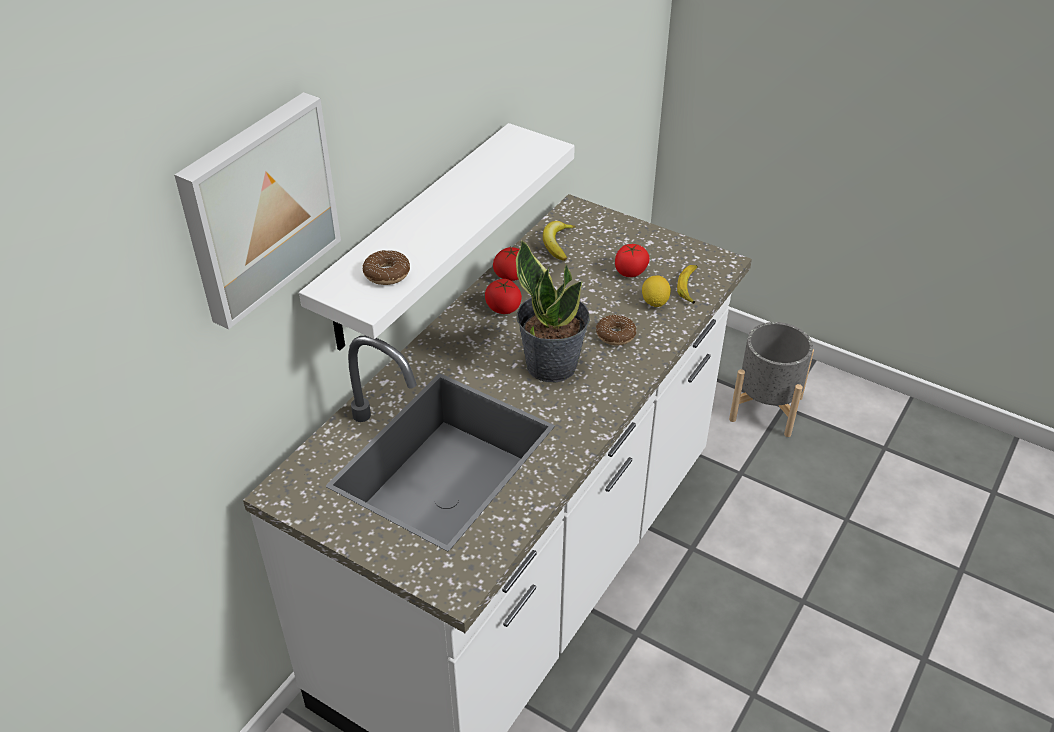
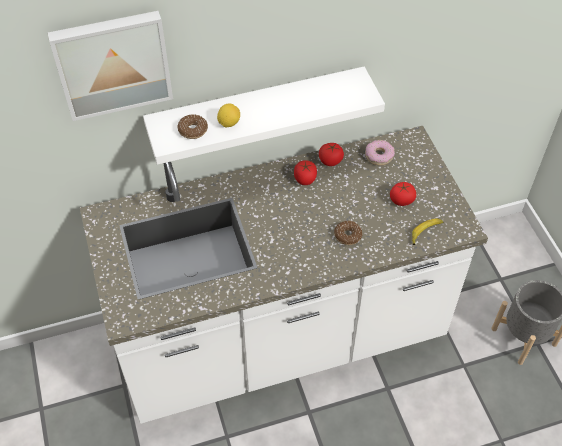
camera: 40 degrees right, 10 degrees up
potted plant [516,239,590,382] -> none
banana [543,221,575,261] -> donut [365,140,395,166]
lemon [642,276,671,307] -> lemon moved to [217,103,240,127]

